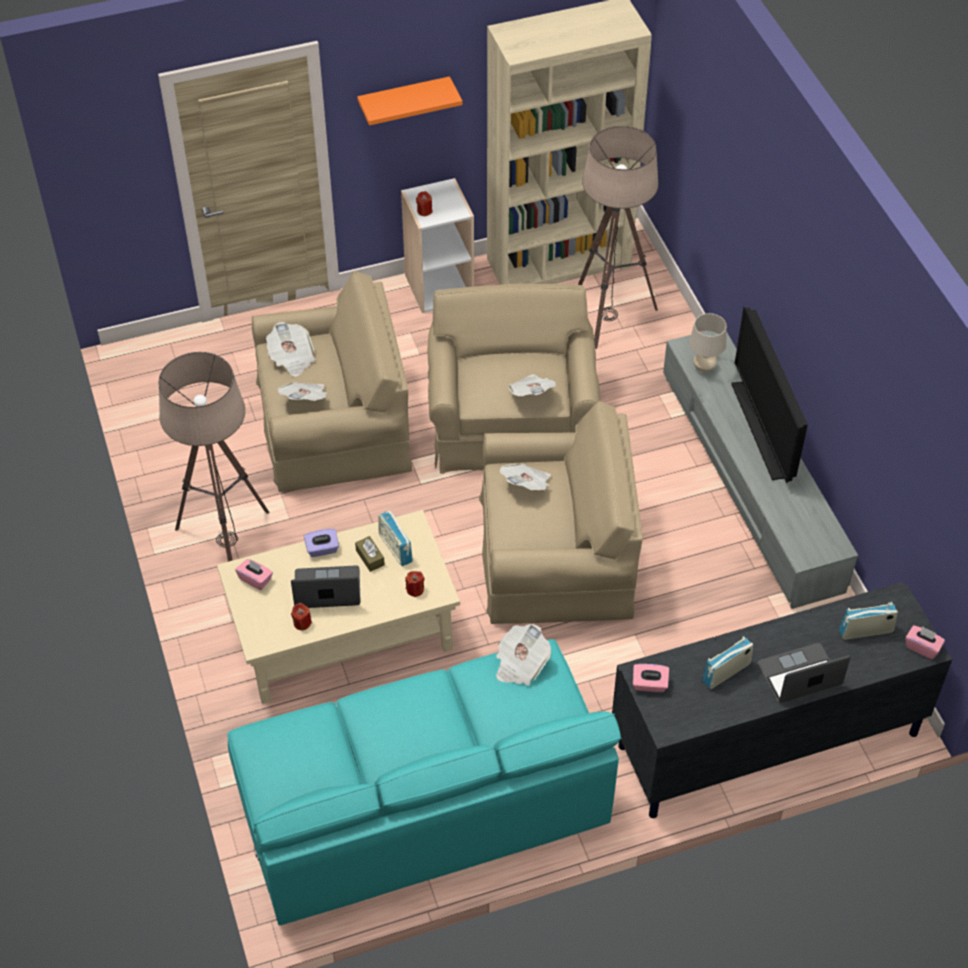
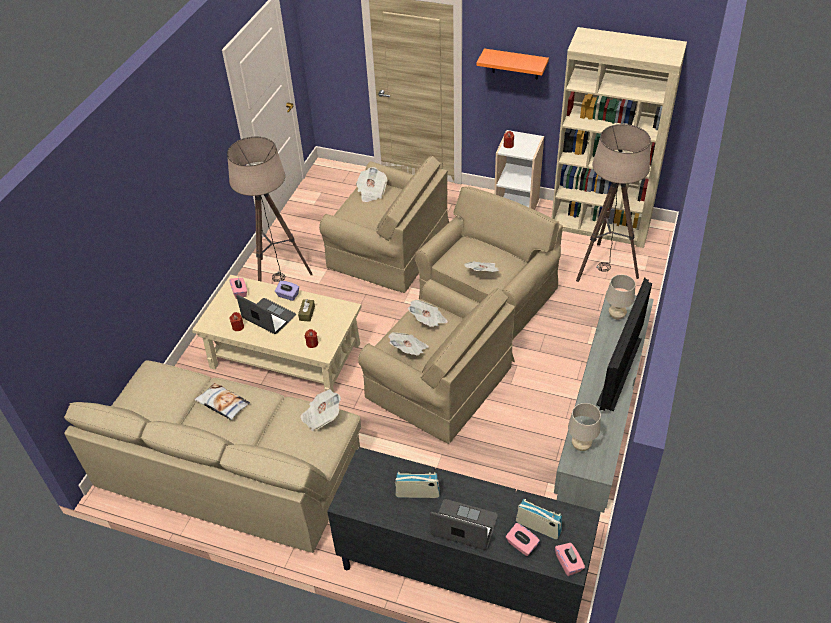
camera: 40 degrees right, 5 degrees down
turquoise sofa [227,639,621,925] -> beige sofa [64,360,361,553]
newspaper [278,382,327,401] -> newspaper moved to [388,332,429,356]
radio [378,511,413,566] -> none
pink tissue box [633,664,669,692] -> pink tissue box moved to [506,523,540,556]
none -> pillow [194,383,250,420]
none -> beige table lamp [568,403,601,451]

